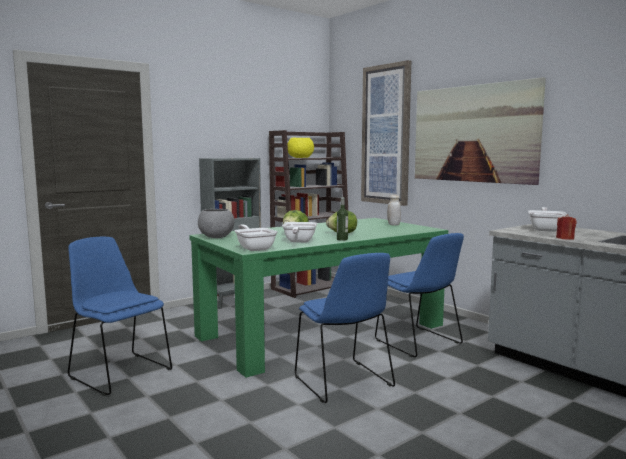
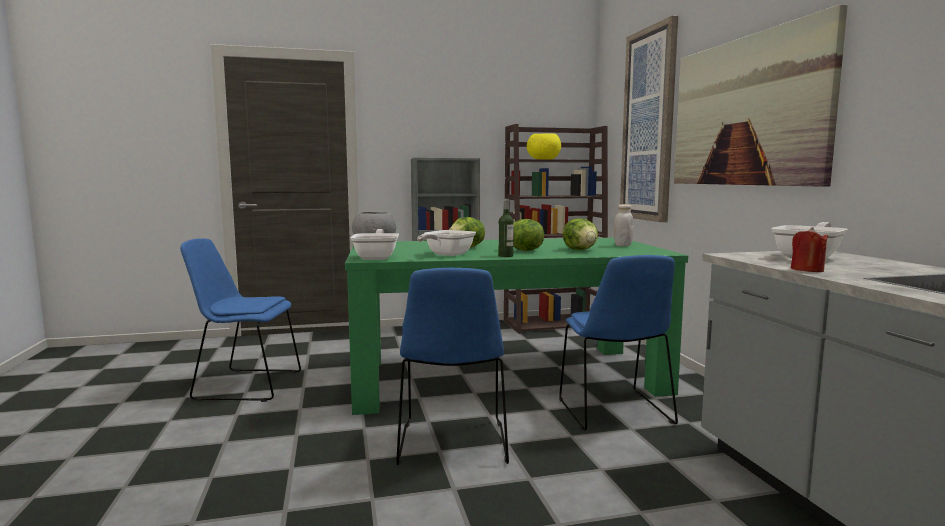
camera: 25 degrees right, 0 degrees up
blue chair [68,236,172,396] -> blue chair turned 60 degrees counterclockwise [180,238,301,402]
none -> lettuce [563,218,598,250]

